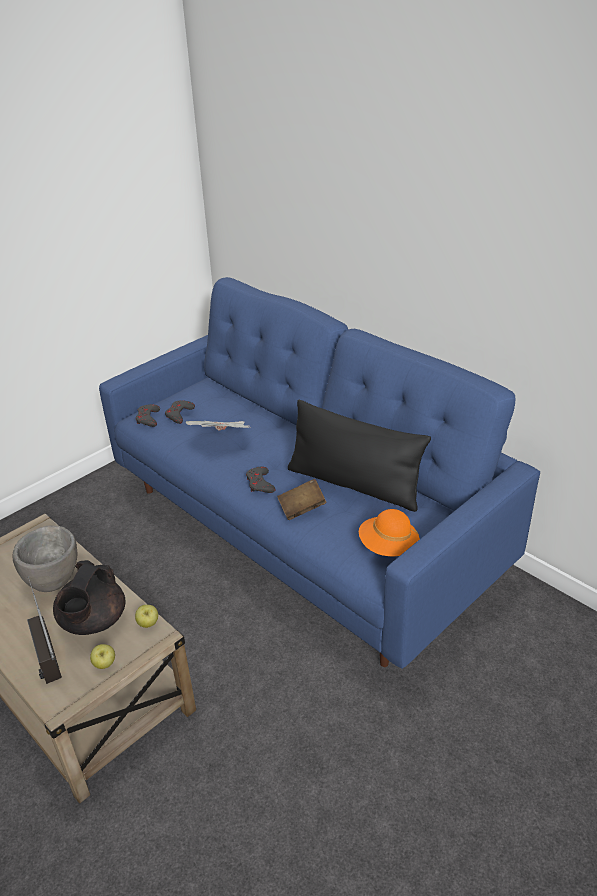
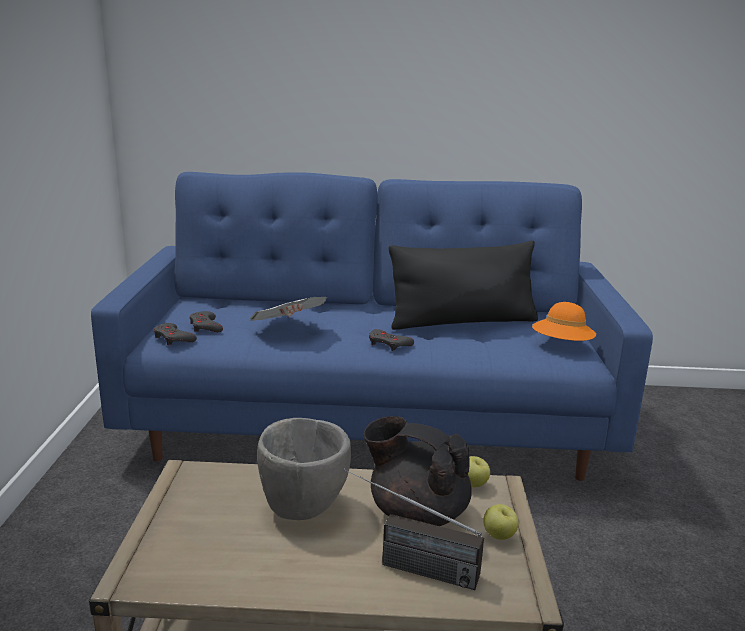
camera: 45 degrees left, 15 degrees down
black teapot [53,560,125,635] -> black teapot turned 150 degrees clockwise [363,416,472,526]
brown book [277,479,326,520] -> none

